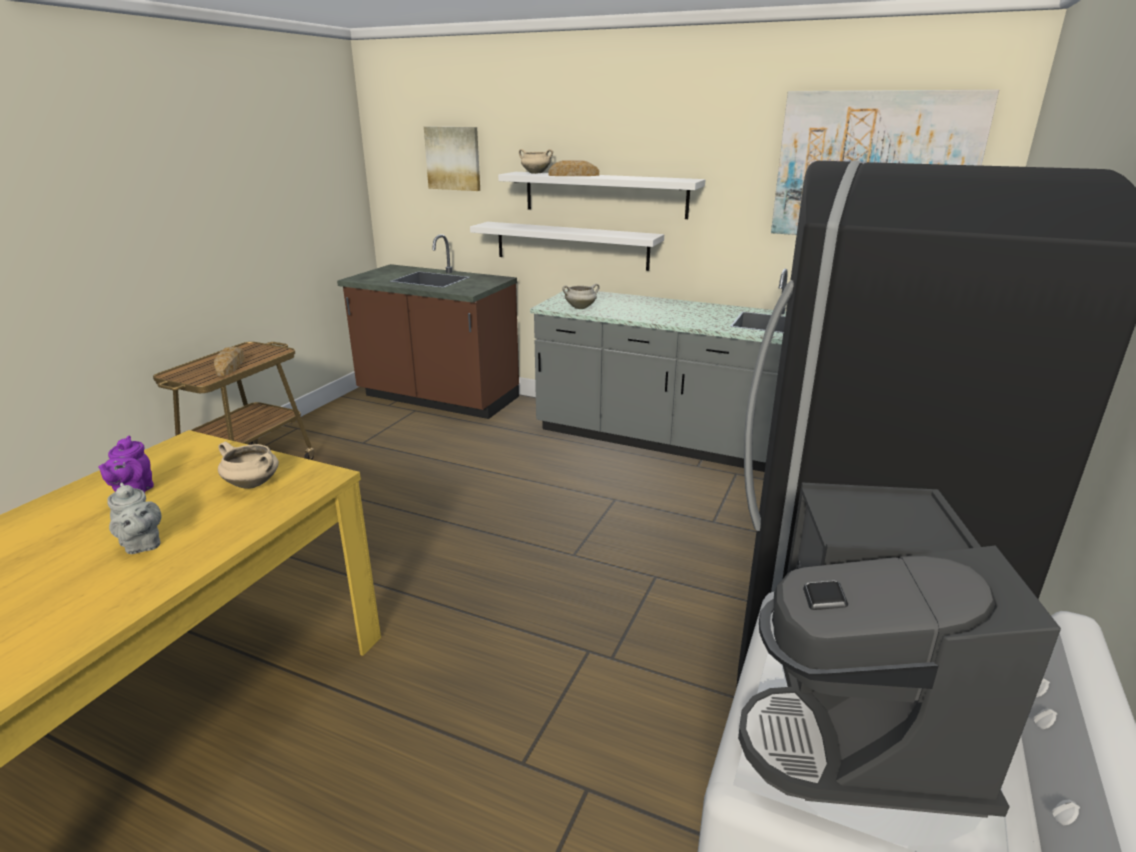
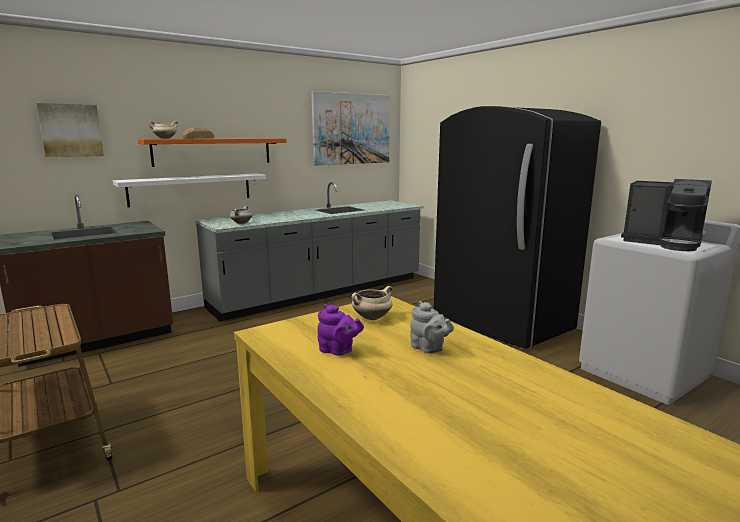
camera: 60 degrees left, 10 degrees down
grey teapot [107,483,161,554] -> grey teapot turned 60 degrees clockwise [410,301,454,353]
bread [214,347,244,376] -> none
white shelf [498,172,705,219] -> orange shelf [138,138,287,167]

